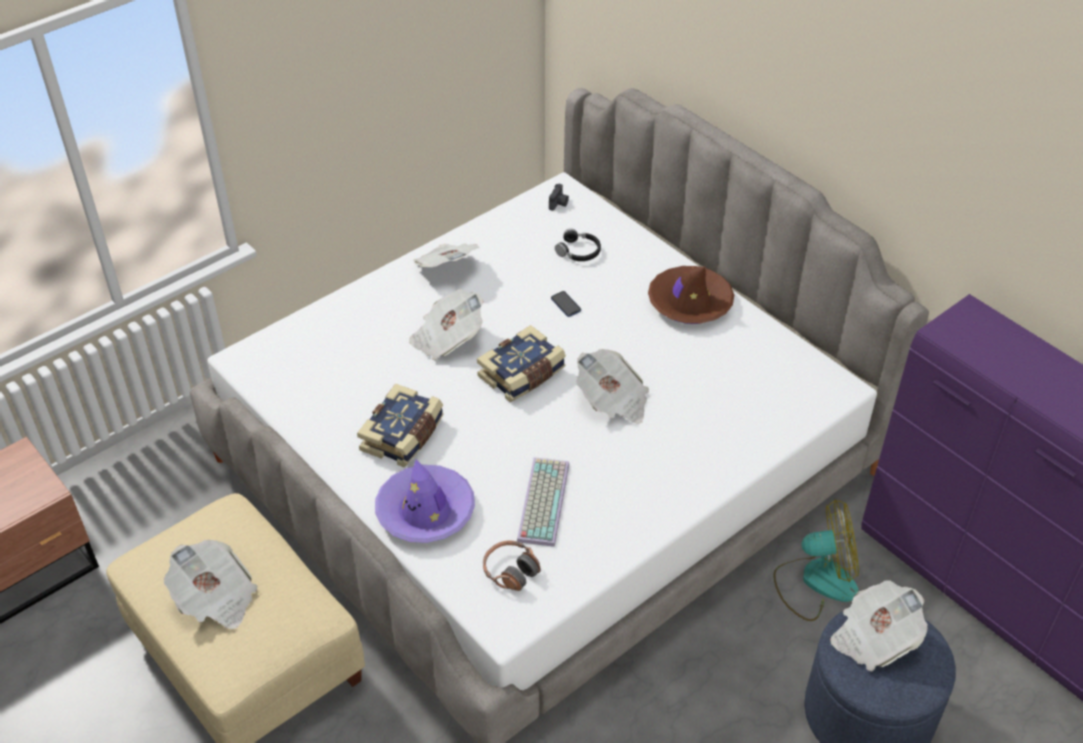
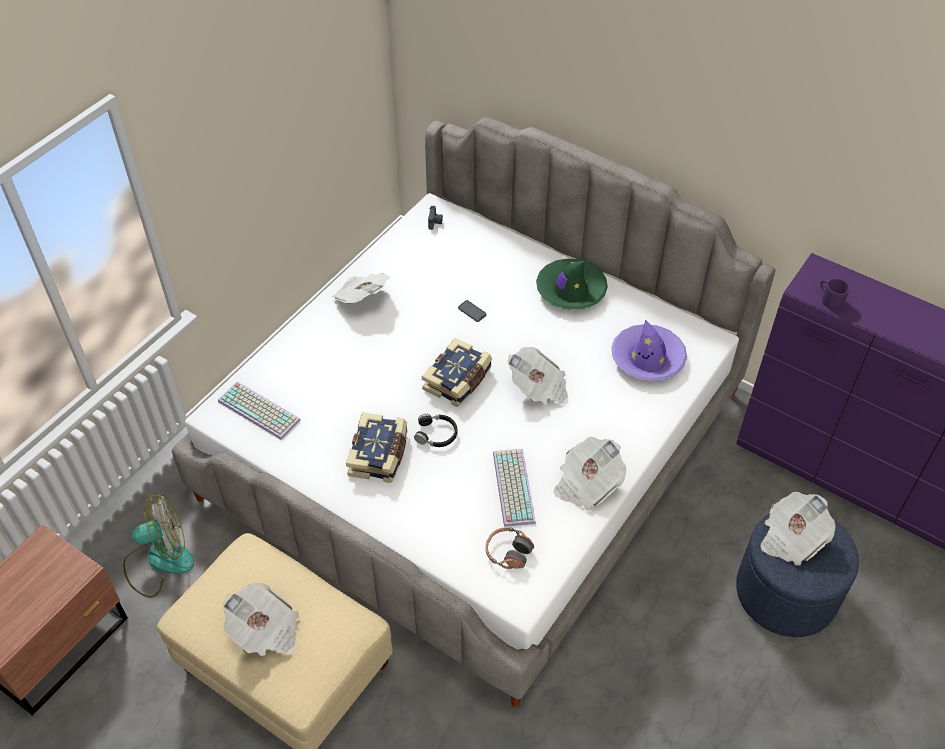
camera: 15 degrees left, 5 degrees up
purple hat [375,460,475,543] -> purple hat moved to [611,320,687,381]
newspaper [409,289,484,360] -> newspaper moved to [554,437,626,511]
black headphones [555,229,601,261] -> black headphones moved to [414,414,457,447]
brown hat [648,266,734,324] -> green hat [536,259,608,310]
fan [773,499,859,621] -> fan moved to [123,494,194,598]
none -> keyboard [218,381,301,440]
none -> purple mug [820,279,850,309]

